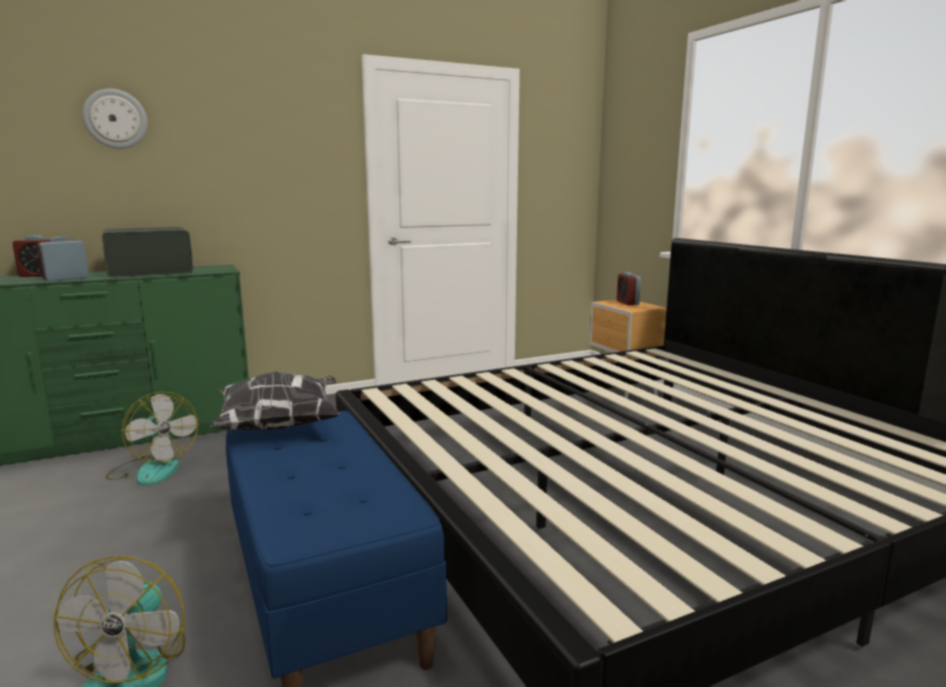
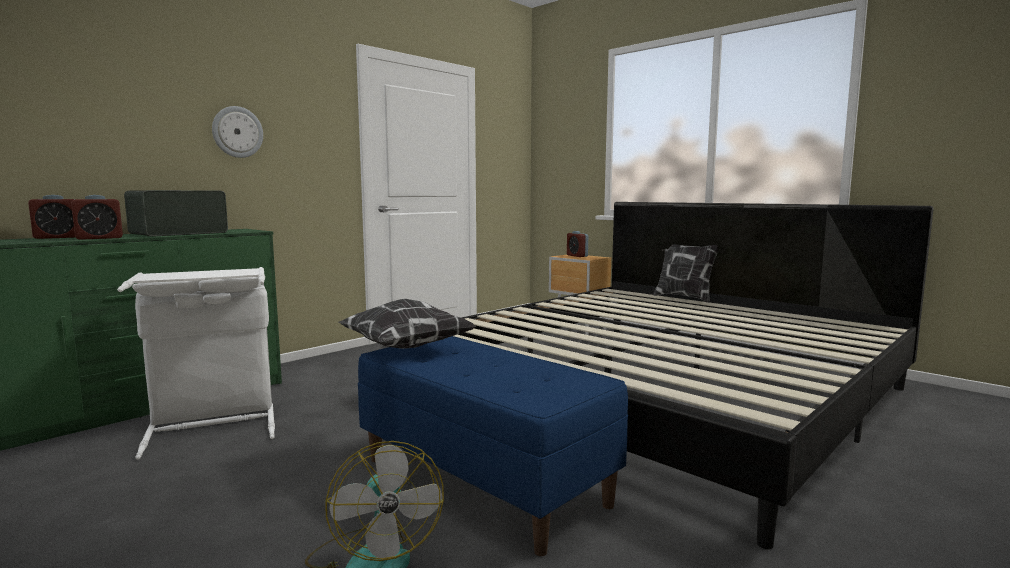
camera: 20 degrees left, 5 degrees down
alarm clock [37,237,89,281] -> alarm clock turned 150 degrees counterclockwise [71,195,123,240]
wall clock [82,89,148,149] -> wall clock moved to [212,106,263,158]
fan [105,392,198,486] -> white laundry basket [117,267,275,460]
none -> pillow [653,244,718,303]

